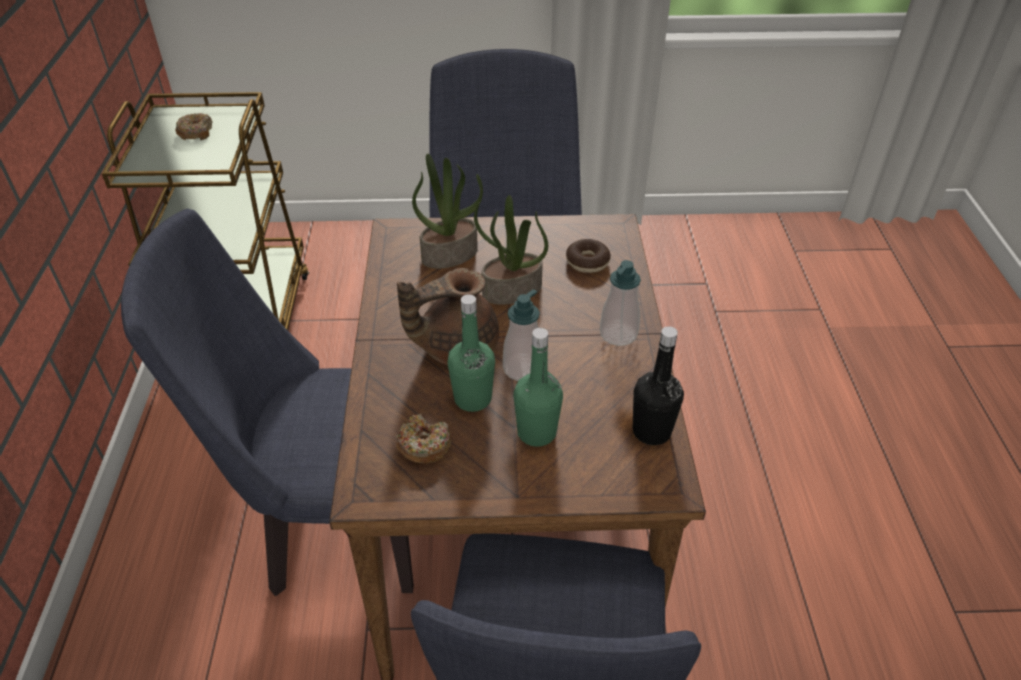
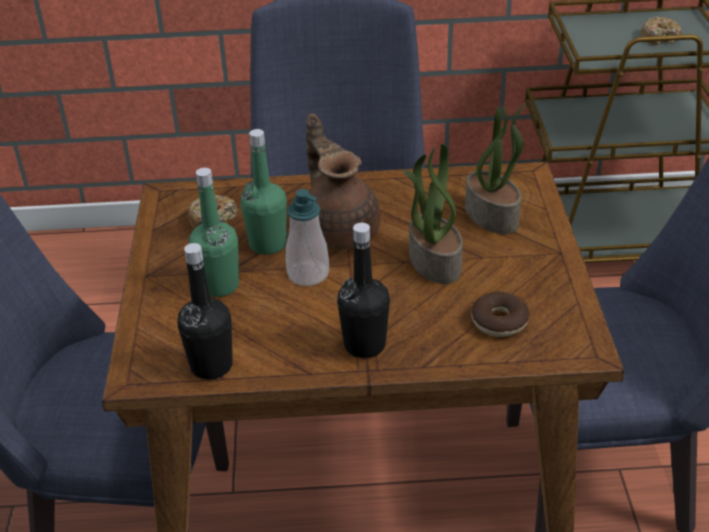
camera: 90 degrees right, 5 degrees down
soap dispenser [600,260,641,346] -> black bottle [337,223,390,358]

